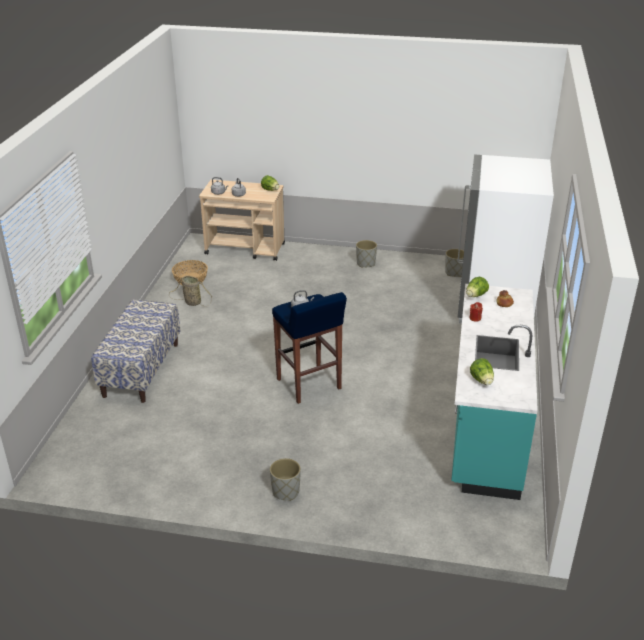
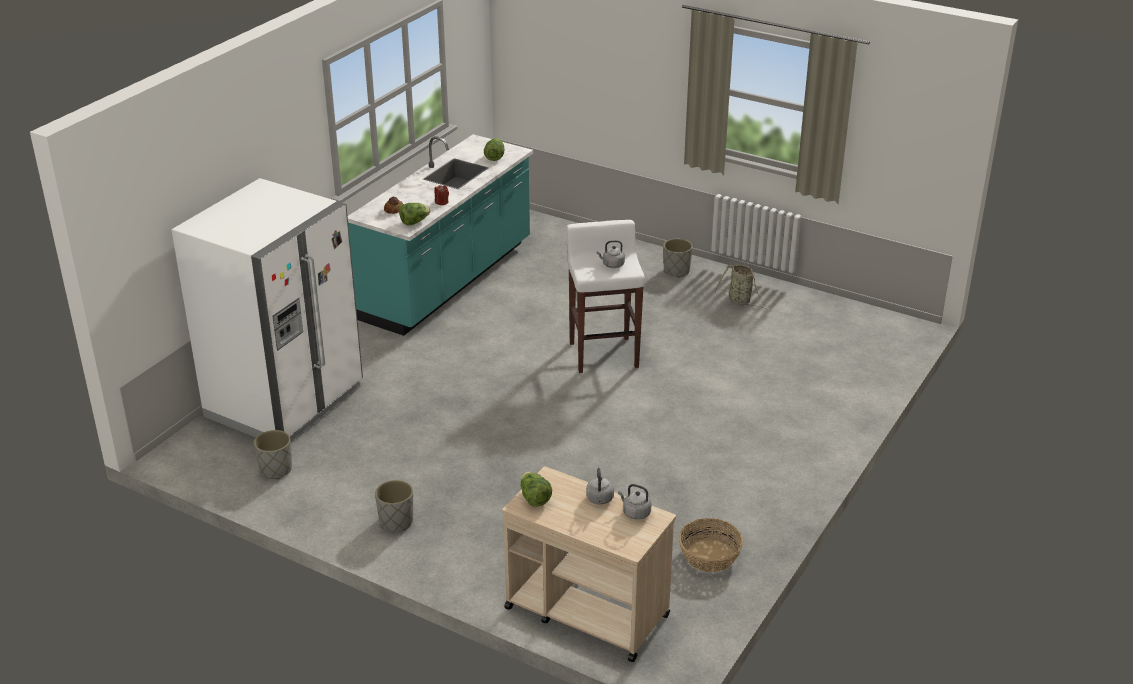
camera: 160 degrees left, 0 degrees up
bench [91,300,180,403] -> none
basket [169,276,212,306] -> basket moved to [714,264,769,309]
blue stool [272,292,347,404] -> white stool [566,220,645,373]

